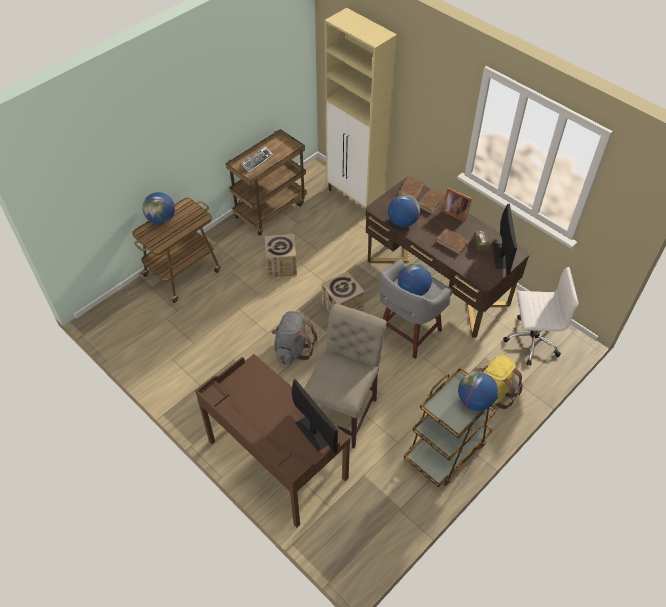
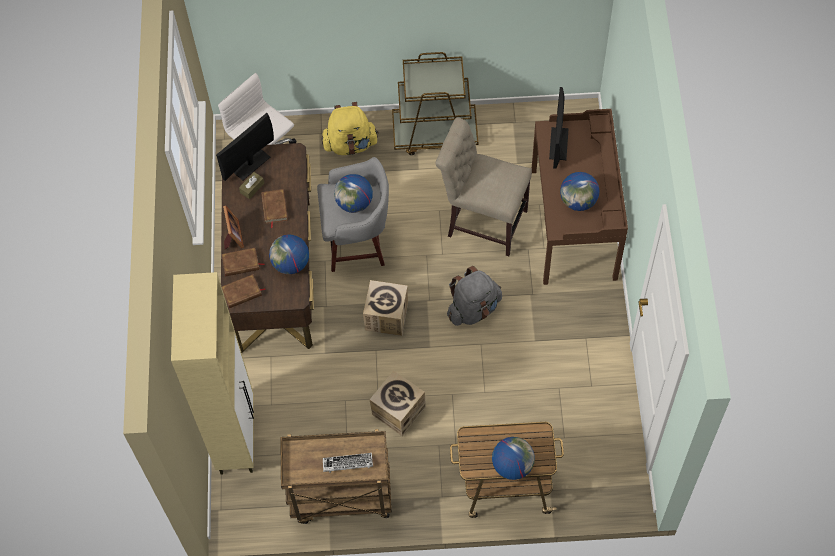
camera: 135 degrees left, 10 degrees up
beige chair [304,304,387,449] -> beige chair turned 45 degrees clockwise [436,117,532,256]
globe [458,371,498,411] -> globe moved to [560,172,600,211]

